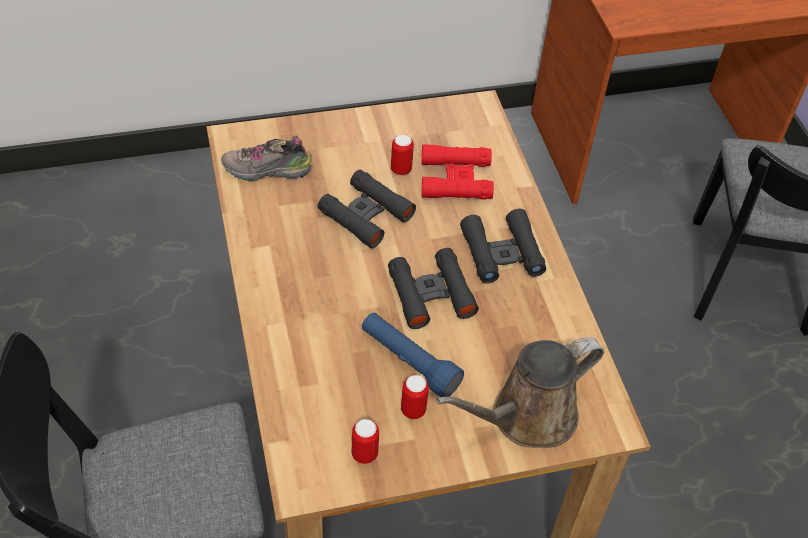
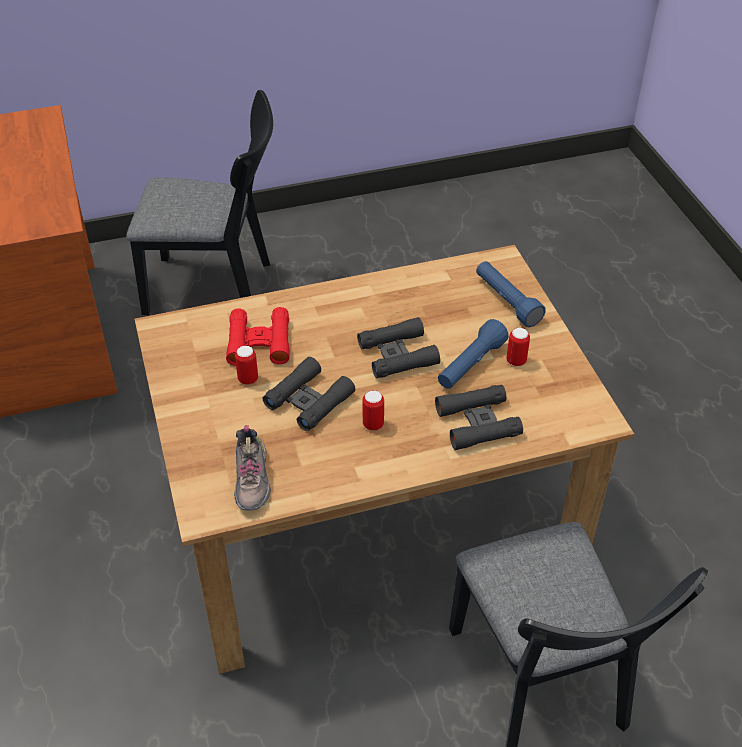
camera: 90 degrees left, 5 degrees down
can [352,419,379,464] -> can moved to [362,390,384,430]
brown watering can [436,337,604,448] -> blue flashlight [476,261,546,327]
black binoculars [460,209,546,284] -> black binoculars moved to [435,385,523,450]

